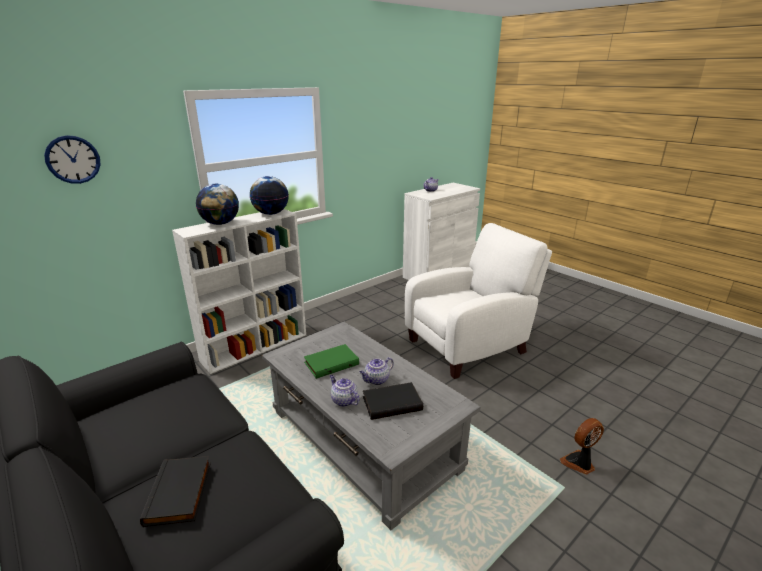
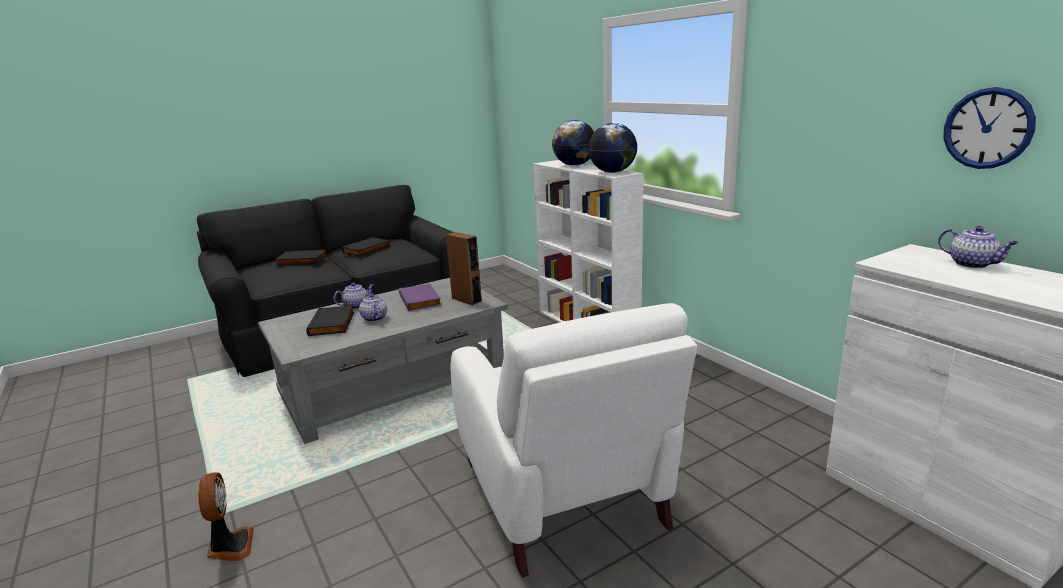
camera: 100 degrees right, 5 degrees down
wall clock [44,135,101,184] -> wall clock moved to [944,87,1036,169]
green book [304,344,359,379] -> purple book [399,283,442,311]
none -> black book [342,237,390,256]
none -> brown speaker [446,232,482,305]

